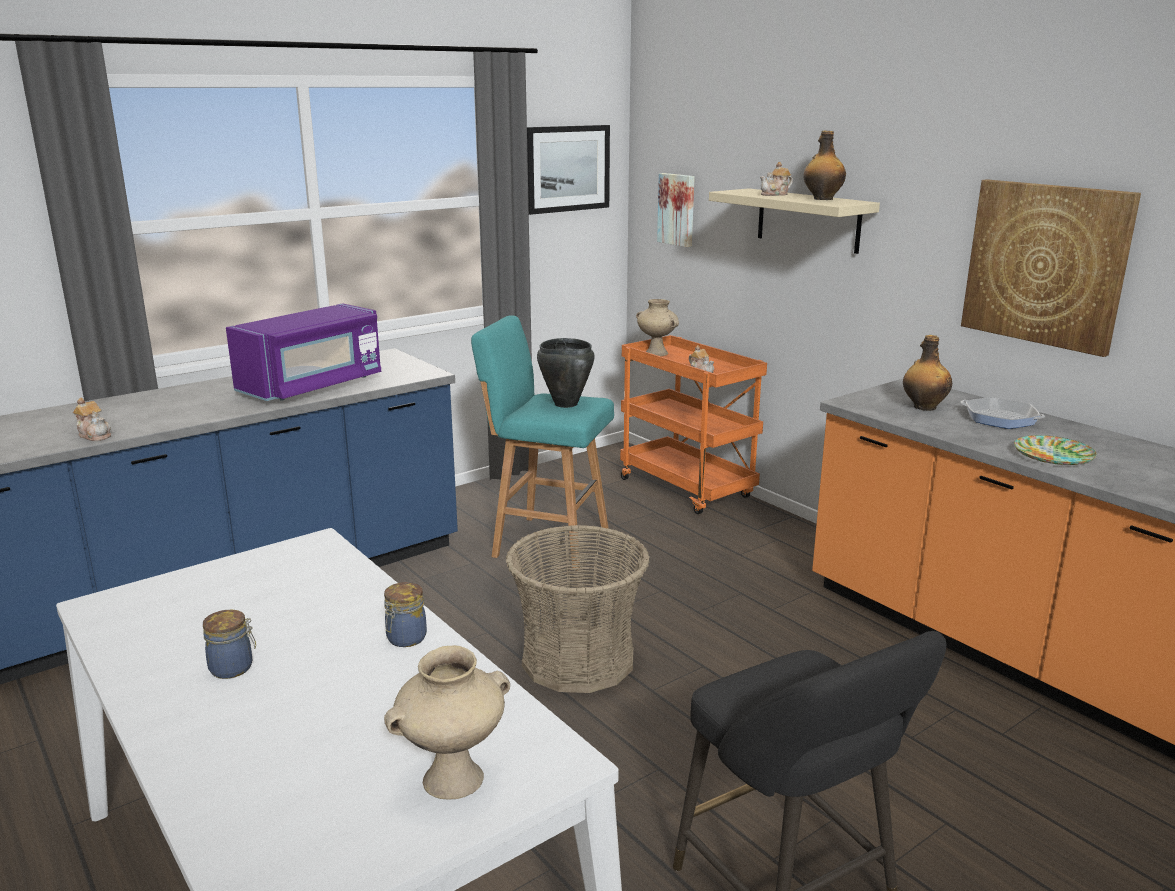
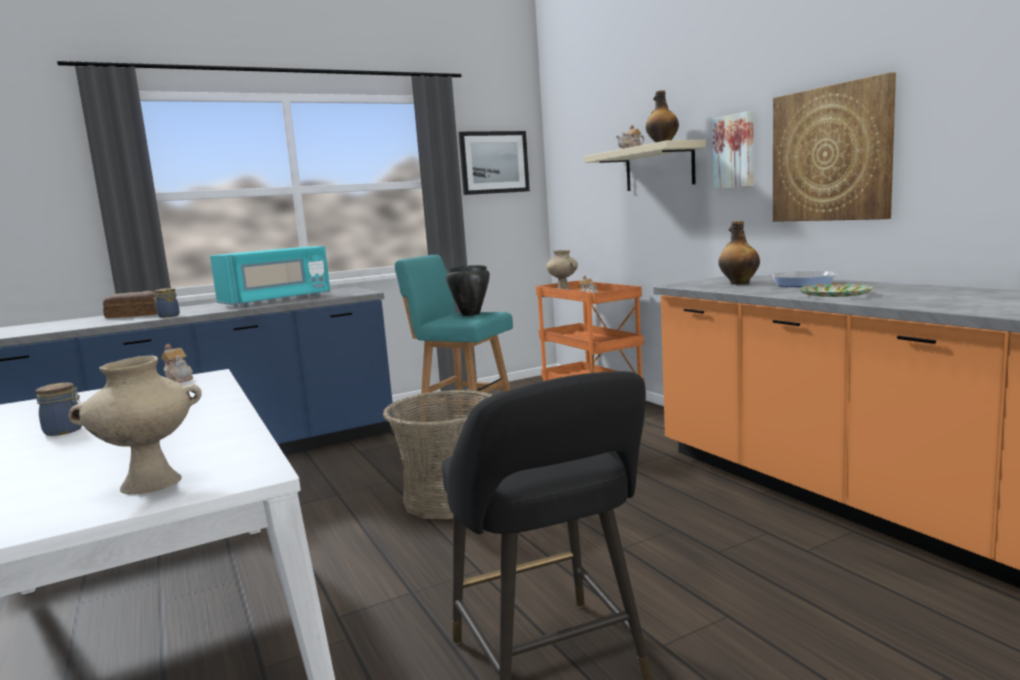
camera: 10 degrees right, 10 degrees down
teapot [73,398,111,441] -> teapot moved to [161,344,193,383]
purple microwave [226,303,381,401] -> turquoise microwave [210,246,330,307]
jar [384,582,427,647] -> jar moved to [152,288,180,318]
picture [657,173,695,247] -> picture moved to [713,111,754,189]
none -> bread [103,291,157,318]

